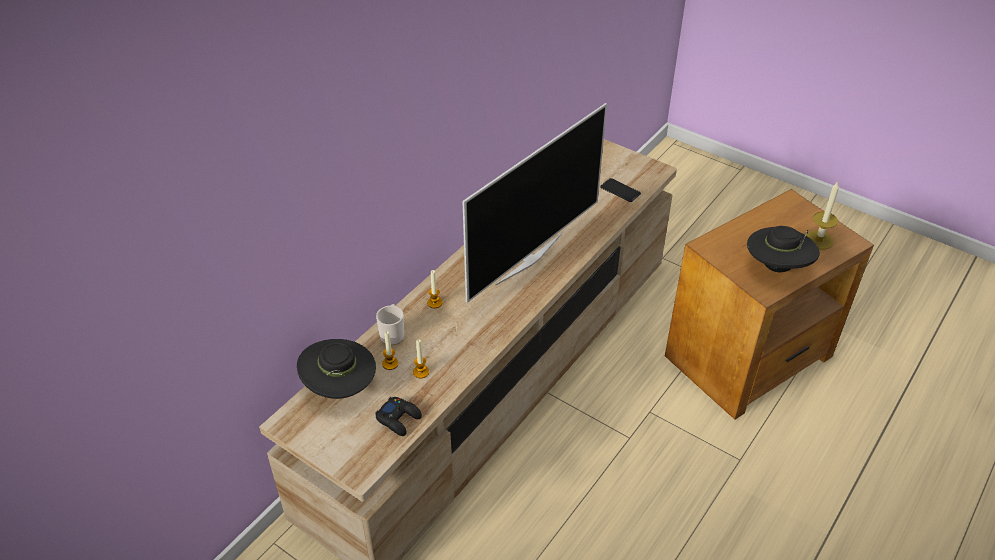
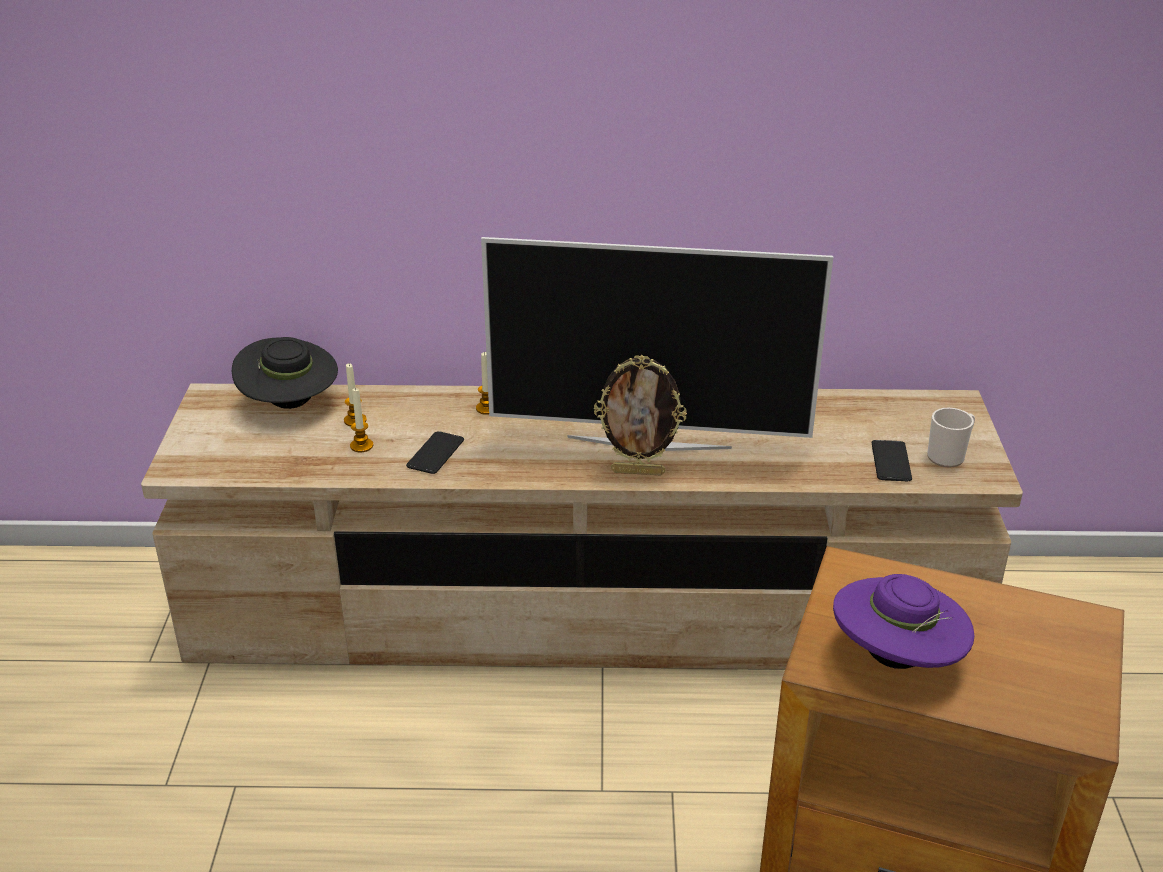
camera: 55 degrees right, 10 degrees down
black game controller [375,397,422,436] -> none
mug [376,304,404,345] -> mug moved to [927,408,975,468]
black hat [747,226,820,272] -> purple hat [833,574,975,669]
candle [806,181,839,250] -> none
none -> phone [406,431,464,474]
none -> picture frame [594,355,687,476]

